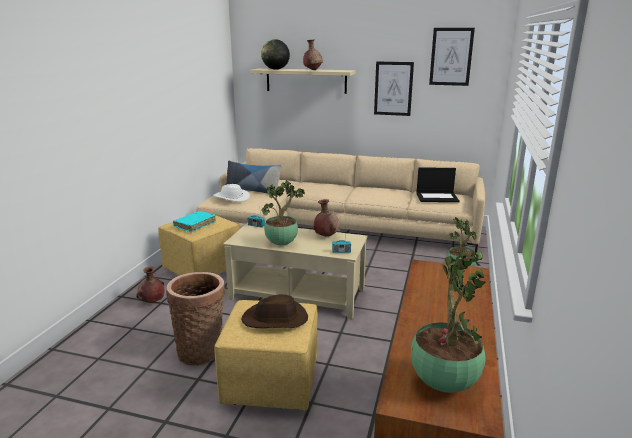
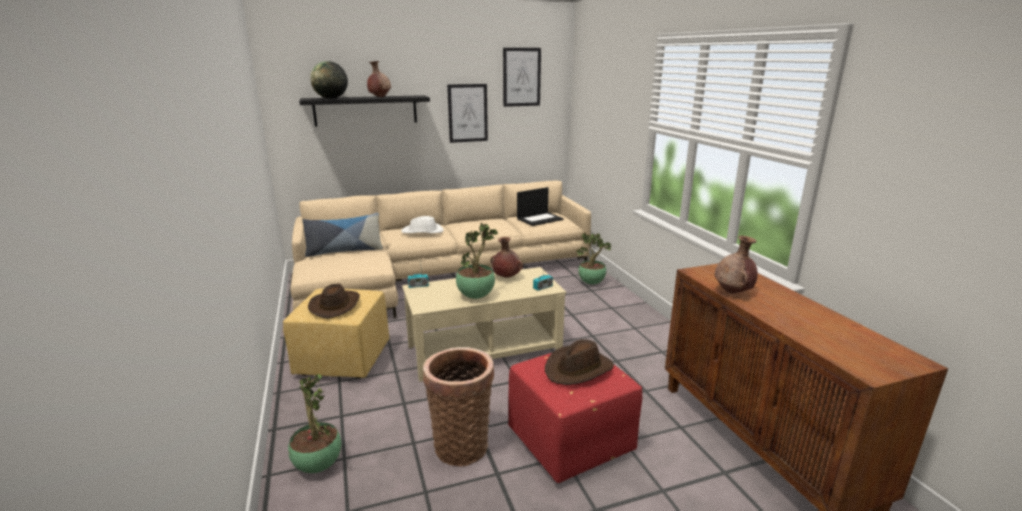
camera: 35 degrees left, 0 degrees up
brown vase [136,266,165,303] -> brown vase moved to [714,236,758,293]
turquoise book [173,211,216,232] -> brown hat [308,284,360,318]
white hat [213,184,250,202] -> white hat moved to [401,216,444,233]
yellow ottoman [215,300,318,410] -> red ottoman [508,353,642,483]
beige shelf [250,68,355,94] -> black shelf [299,95,430,126]
potted plant [411,251,486,393] -> potted plant moved to [288,374,342,473]

